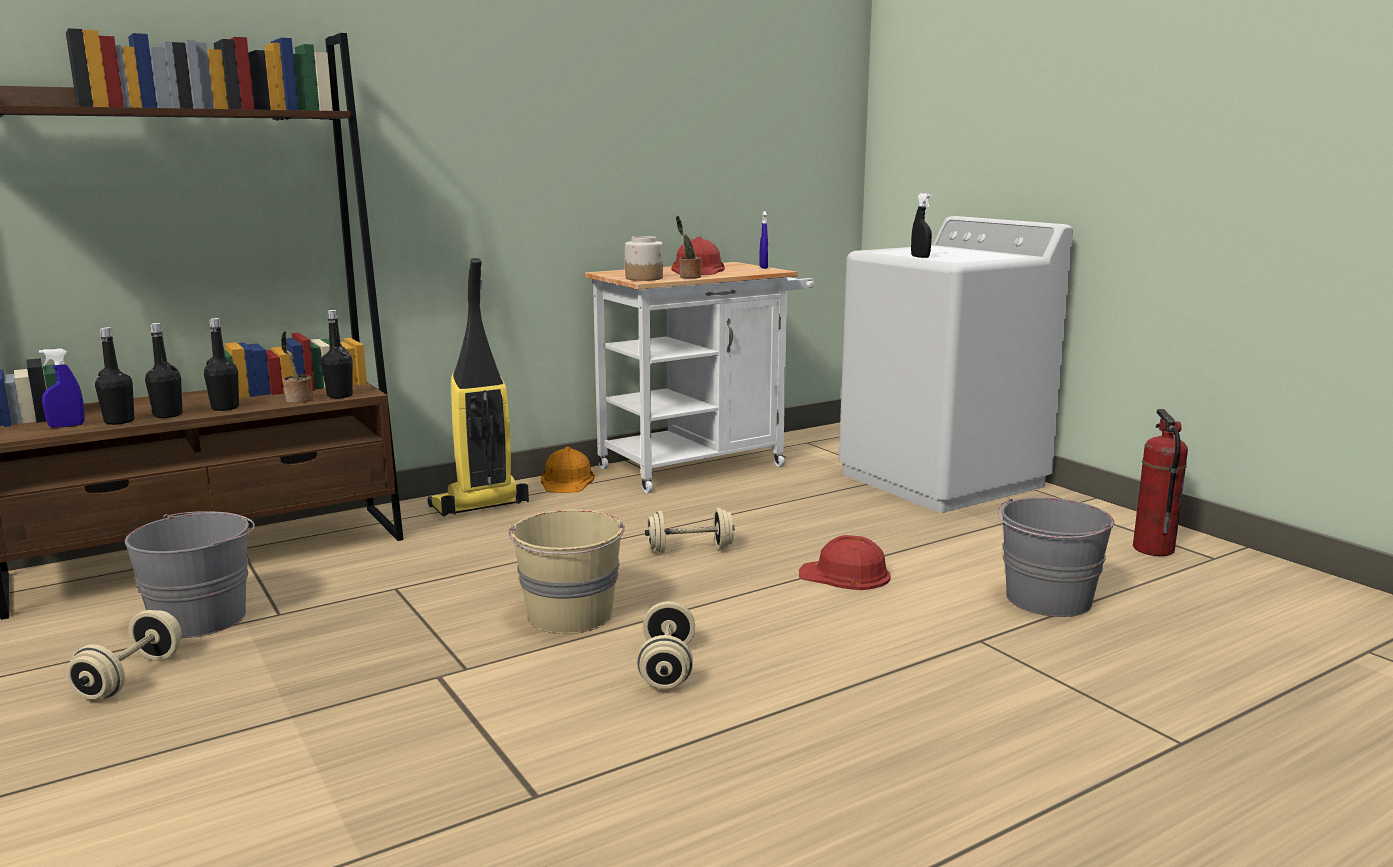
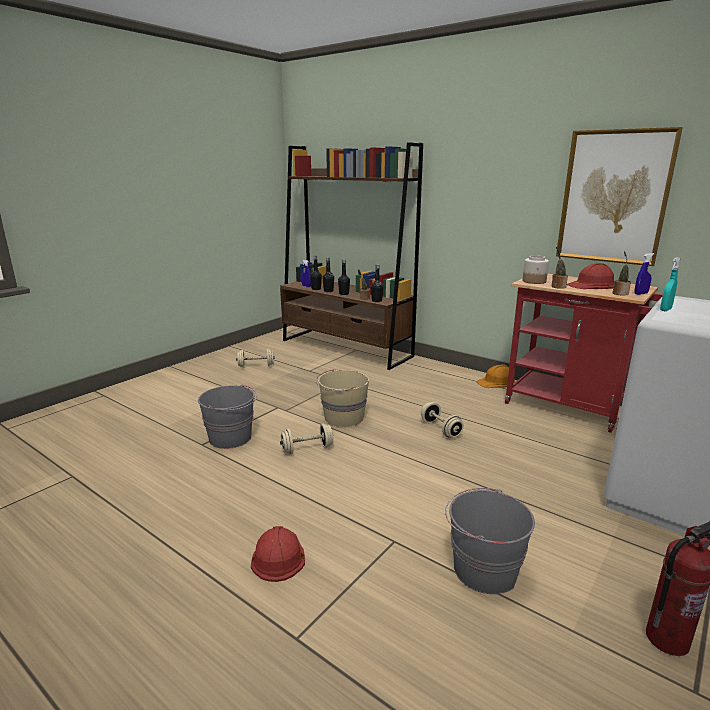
camera: 70 degrees right, 5 degrees up
grey bucket [125,511,255,638] -> grey bucket moved to [198,385,257,449]
vacuum cleaner [428,258,529,517] -> none
white cart [584,262,814,493] -> red cart [505,274,663,433]
red hard hat [799,535,891,590] -> red hard hat moved to [251,526,305,582]
black spray bottle [911,193,932,258] -> turquoise spray bottle [660,257,680,311]
none -> picture [556,127,683,266]
none -> potted plant [613,251,631,296]

